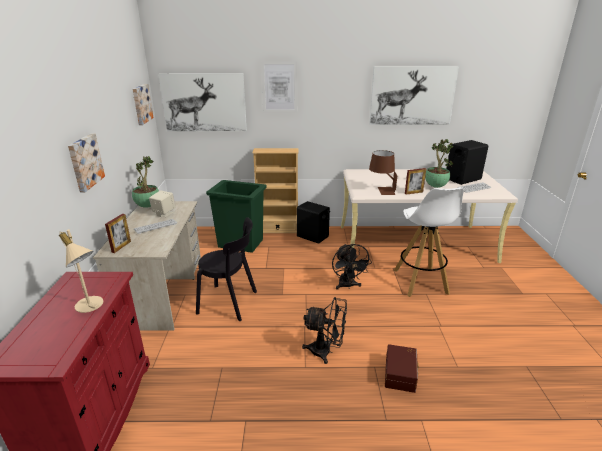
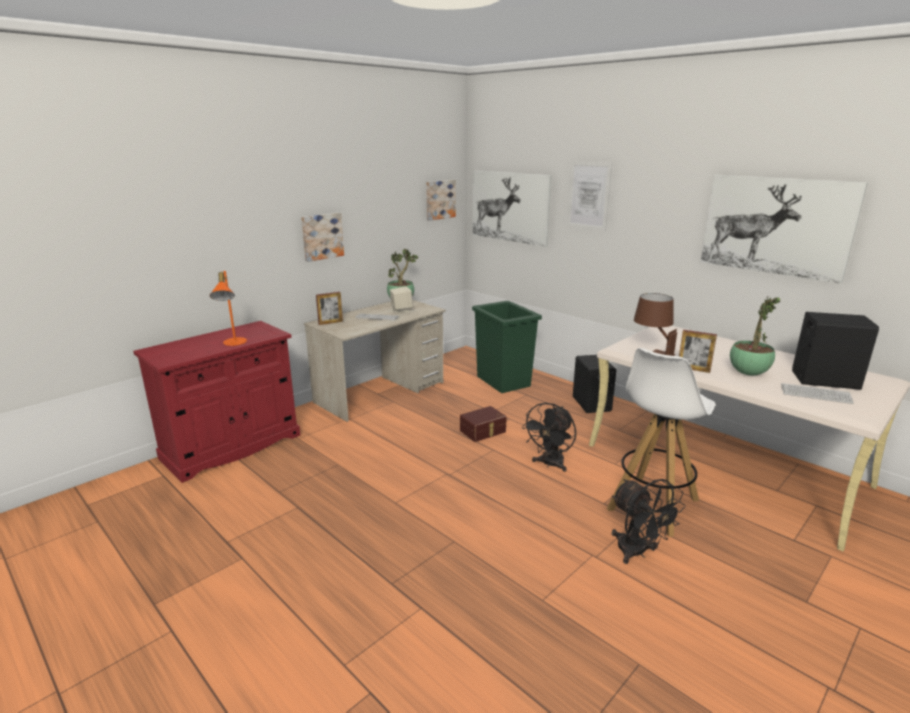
camera: 45 degrees right, 5 degrees down
beige table lamp [59,229,103,313] -> orange table lamp [210,271,247,346]
black chair [196,217,257,321] -> none
beige bookcase [252,148,299,233] -> none
black fan [302,297,347,364] -> black fan moved to [612,479,686,564]
brown storage box [385,344,419,393] -> brown storage box moved to [460,406,507,442]

